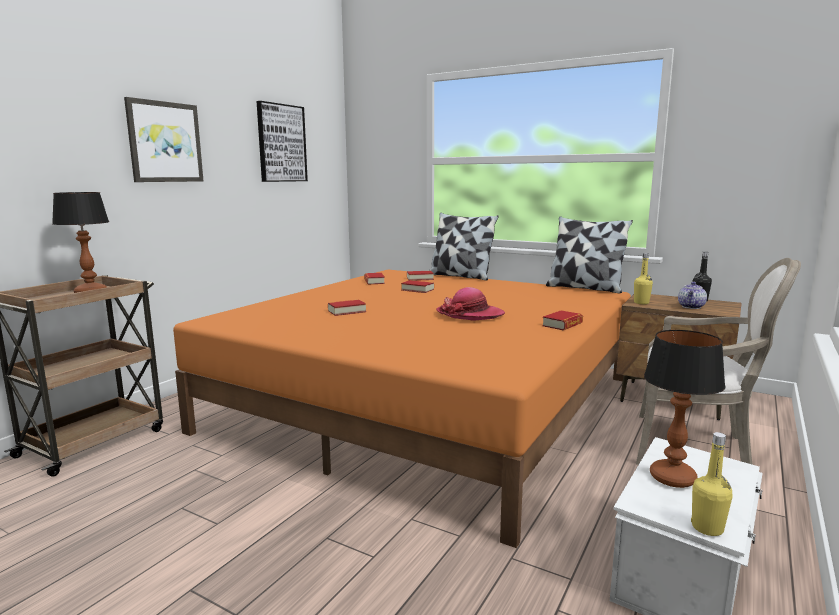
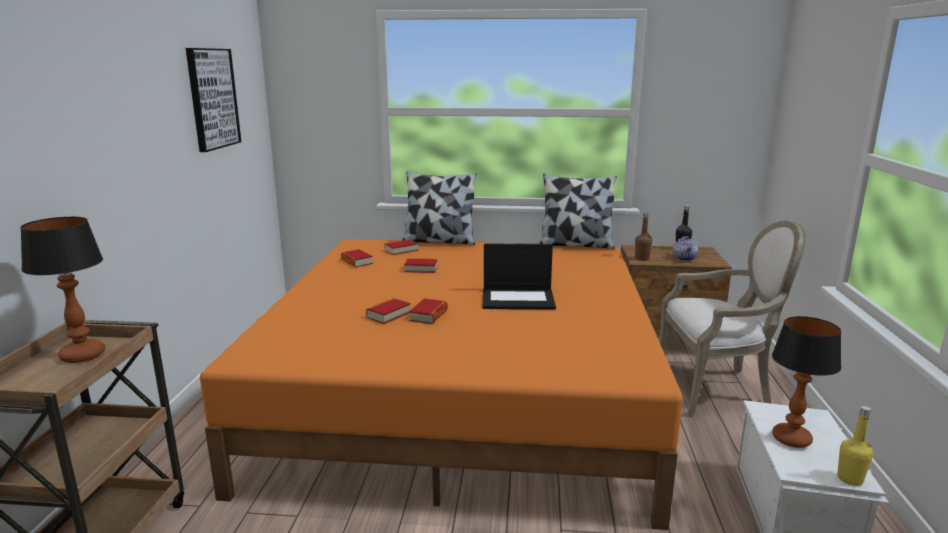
camera: 25 degrees left, 5 degrees up
picture [124,97,203,182] -> none
hat [436,287,505,321] -> laptop [483,244,556,310]
book [542,310,583,330] -> book moved to [409,298,448,324]
yellow bottle [634,253,653,304] -> brown bottle [635,212,652,261]

